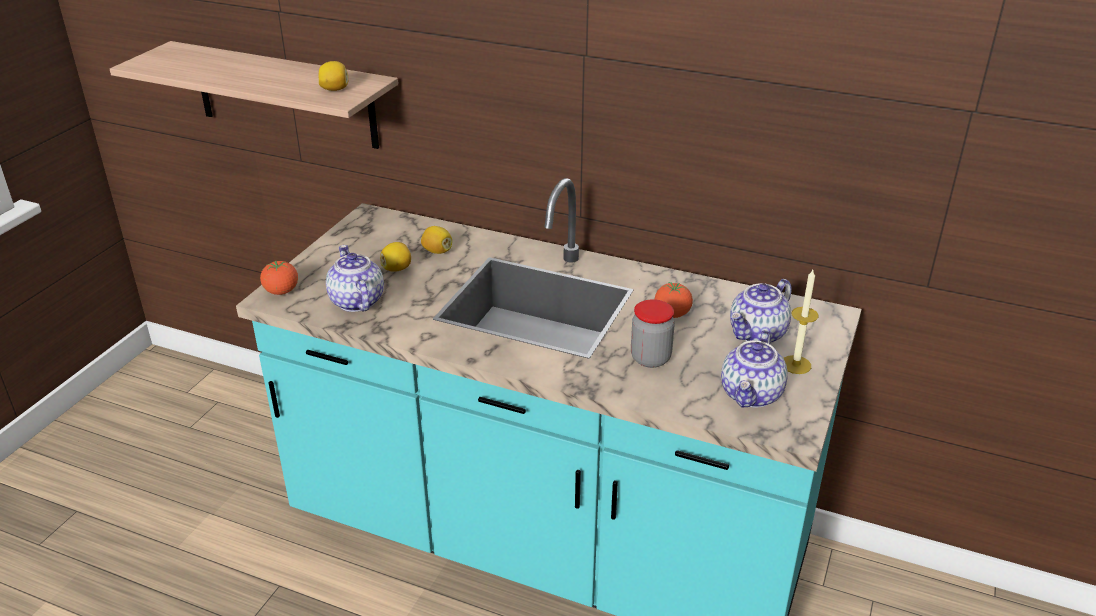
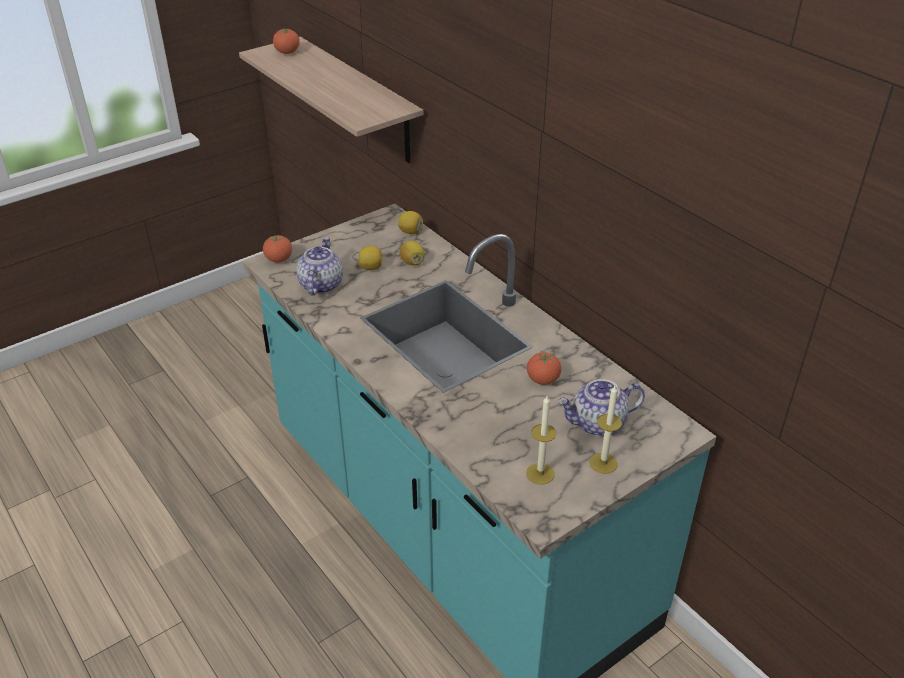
camera: 30 degrees right, 5 degrees up
lemon [319,61,348,91] -> lemon moved to [398,211,423,234]
jar [631,299,675,368] -> none
teapot [721,330,788,408] -> candle [526,396,556,484]
none -> tomato [273,29,300,54]

